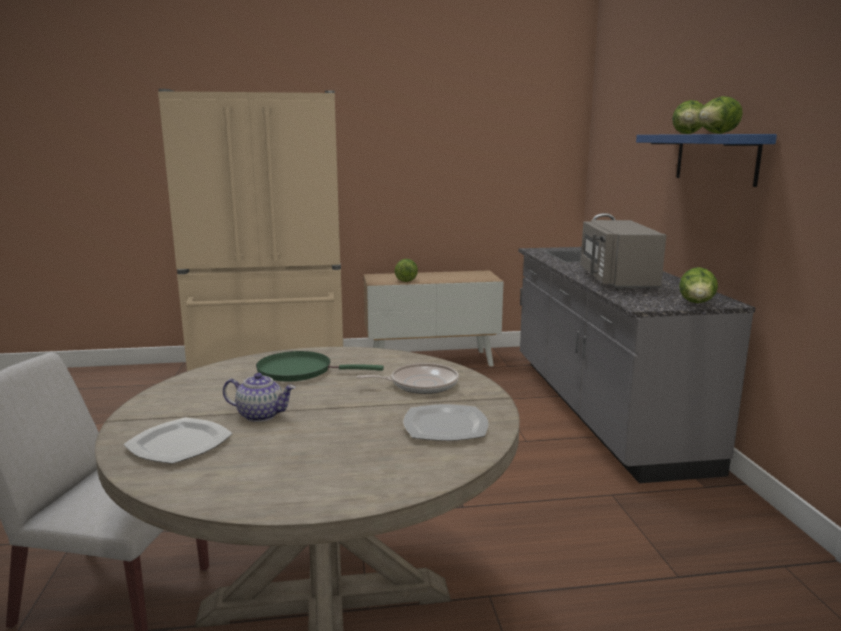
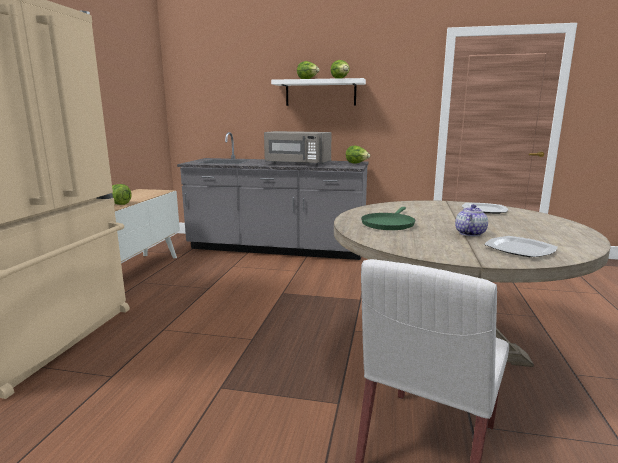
camera: 70 degrees left, 0 degrees up
frying pan [357,363,459,394] -> none
blue shelf [636,134,777,187] -> white shelf [271,78,366,106]

